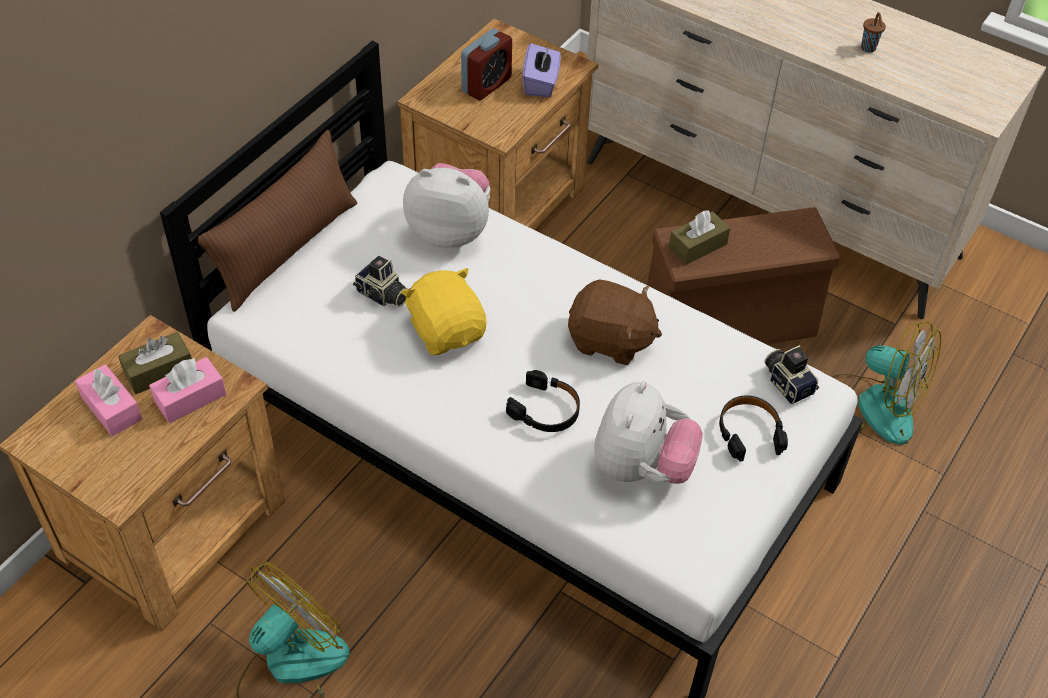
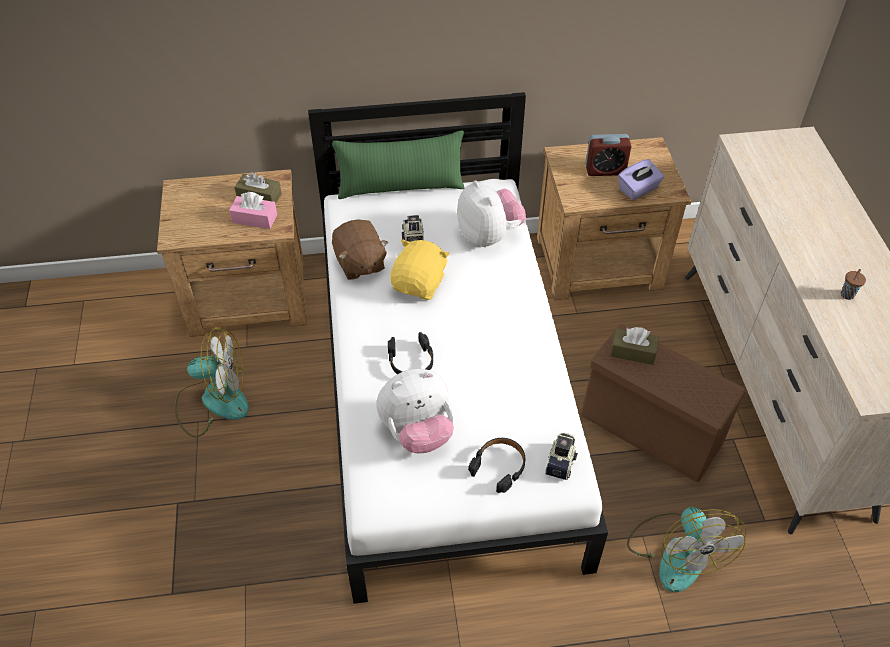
camera: 50 degrees right, 0 degrees up
pink tissue box [75,364,142,436] -> none
brown pillow [198,130,357,312] -> green pillow [332,131,464,199]
brown plush toy [568,279,662,365] -> brown plush toy moved to [332,220,388,280]

